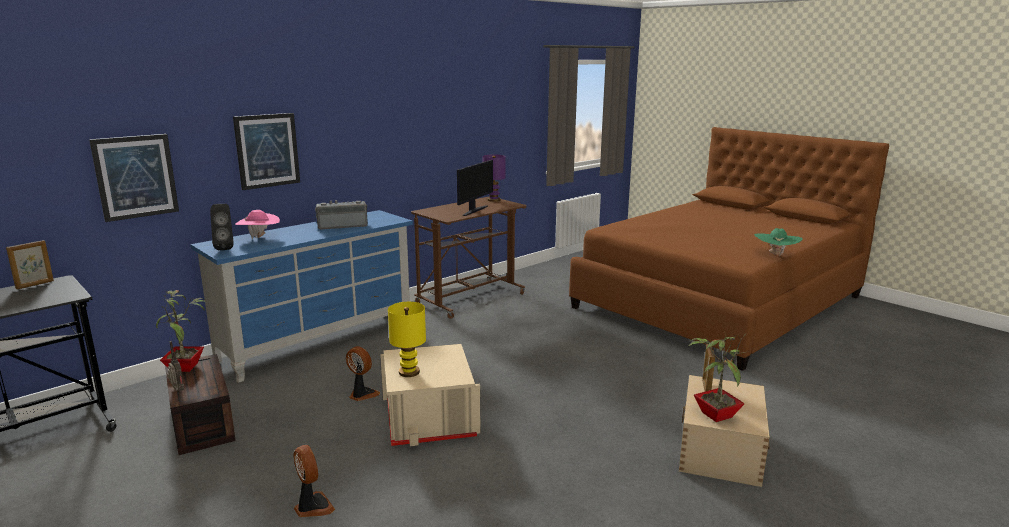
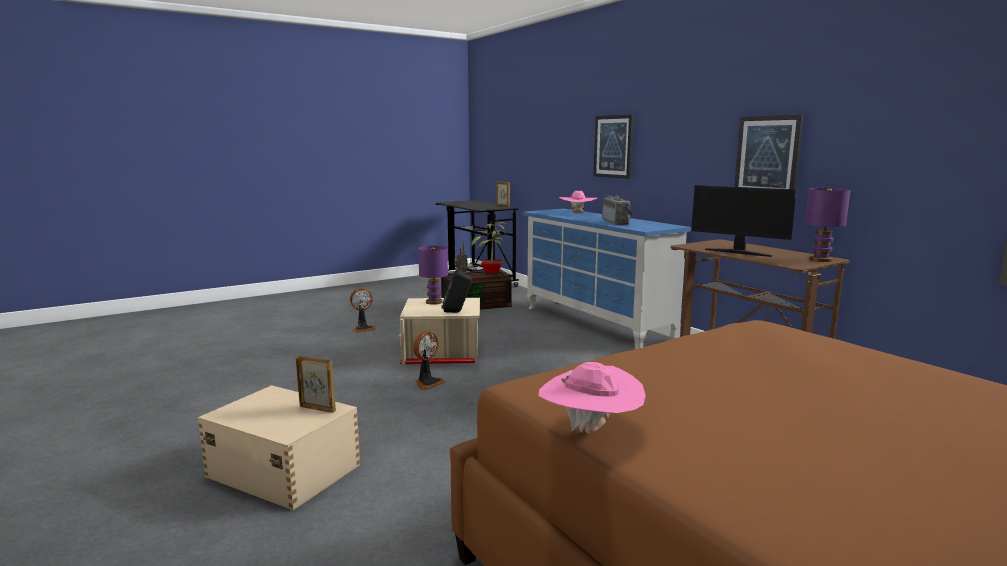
camera: 100 degrees right, 5 degrees down
picture [89,134,179,222] -> picture moved to [734,115,804,189]
black speaker [210,204,234,250] -> black speaker moved to [442,269,472,313]
fan [346,346,380,401] -> fan moved to [413,331,446,390]
yellow table lamp [388,302,426,377] -> purple table lamp [418,246,448,305]
potted plant [689,333,749,422] -> none
green hat [754,228,803,257] -> pink hat [539,362,646,434]

